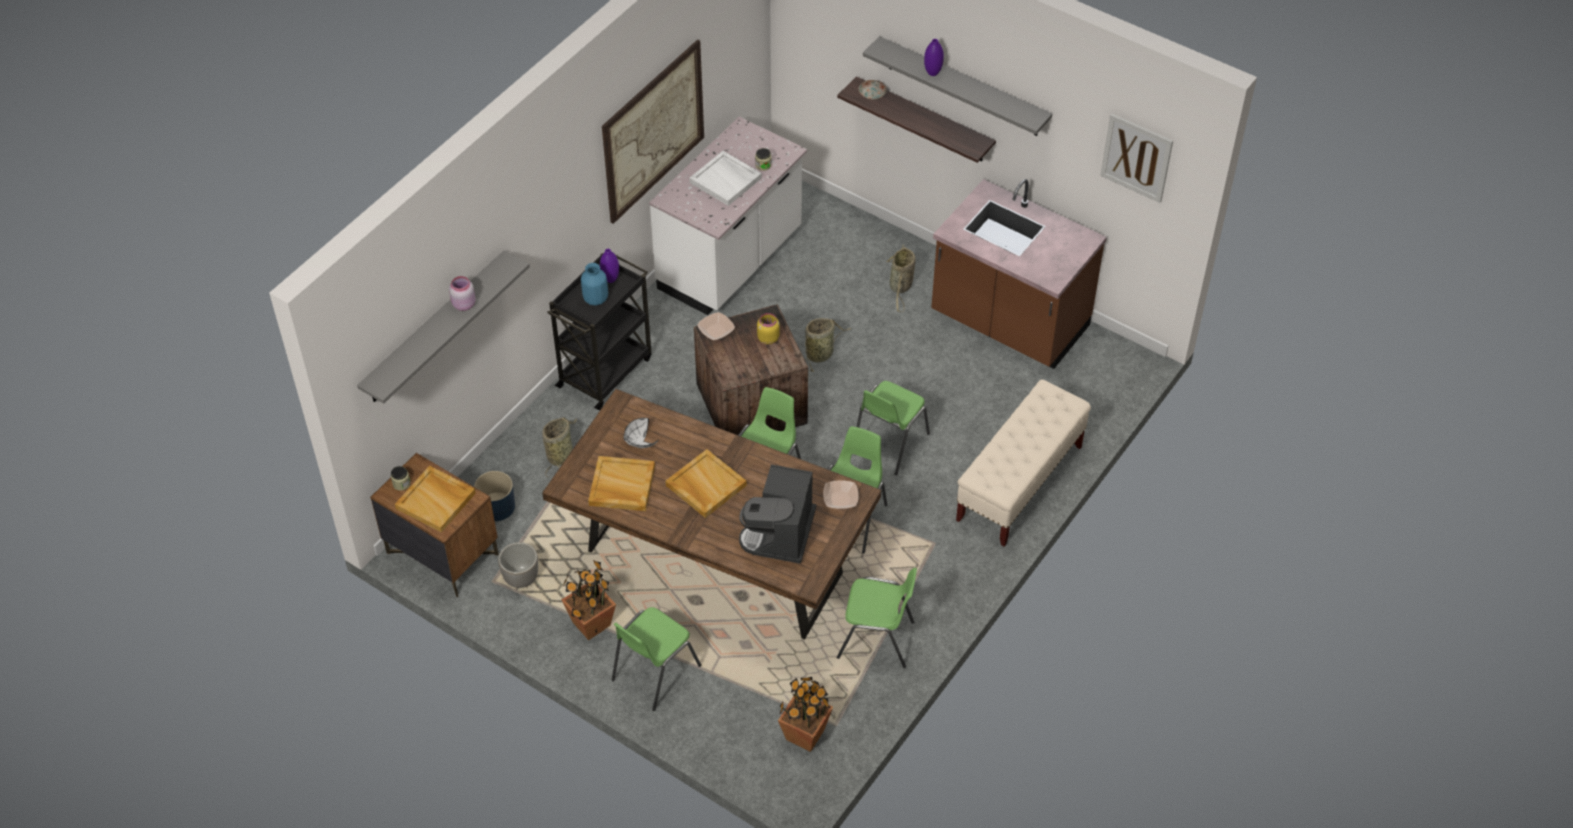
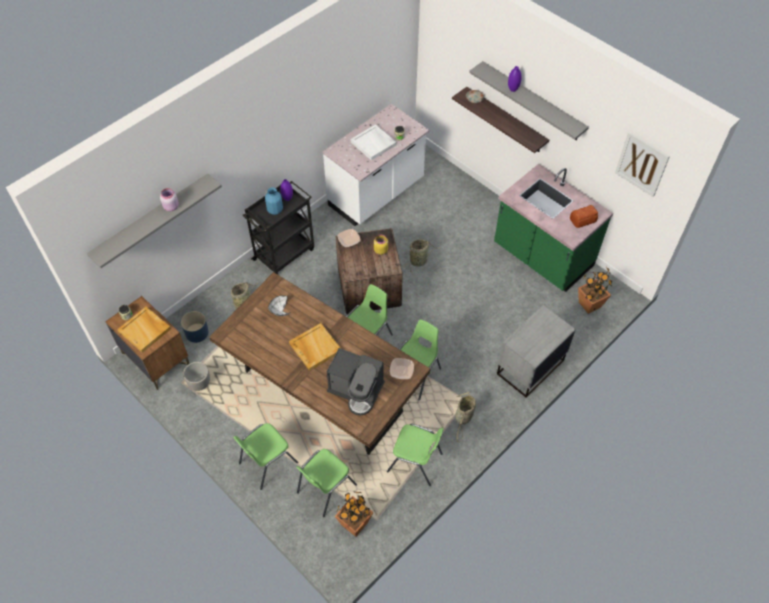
camera: 10 degrees right, 5 degrees up
potted plant [562,560,616,640] -> potted plant moved to [578,267,612,314]
beige tray [588,456,655,511] -> none
picture [602,39,704,224] -> none
coffee machine [739,464,816,563] -> coffee machine turned 90 degrees counterclockwise [327,348,385,416]
green chair [857,381,930,475] -> green chair moved to [296,449,357,517]
basket [886,245,916,312] -> basket moved to [455,391,476,442]
brown counter [931,179,1107,369] -> green counter [494,164,613,292]
beige bench [956,380,1091,547] -> grey nightstand [497,305,576,398]
none -> bread [570,205,598,228]

